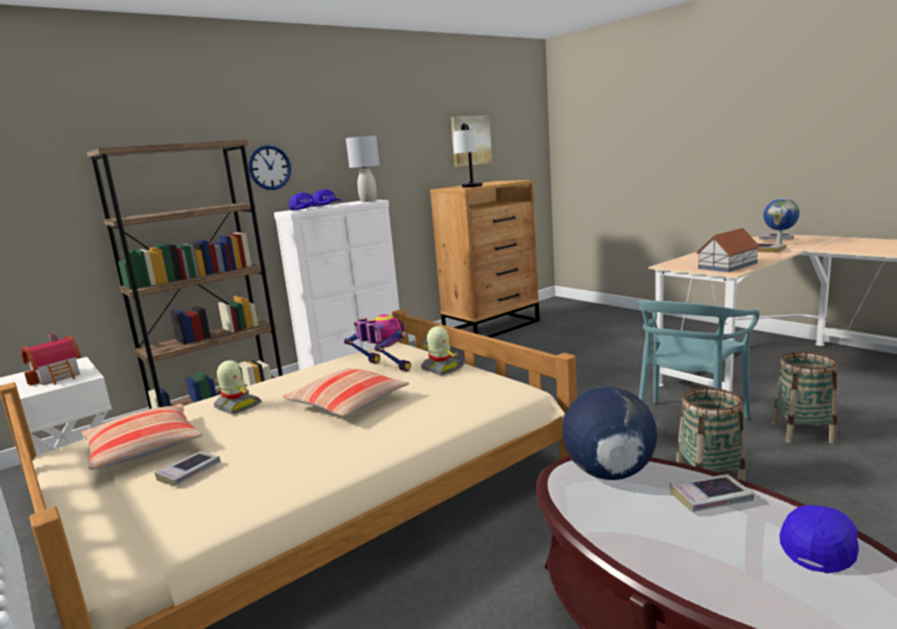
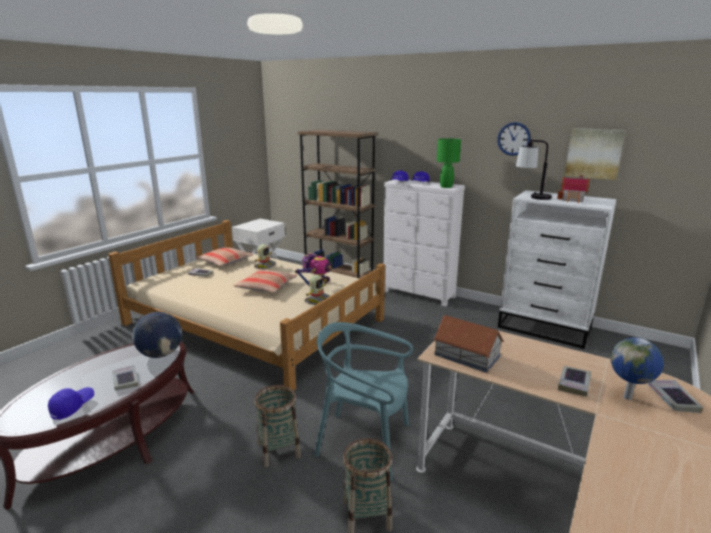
camera: 70 degrees right, 5 degrees up
toy house [21,334,81,386] -> toy house moved to [557,175,589,203]
wall clock [249,145,291,190] -> wall clock moved to [497,122,531,156]
grey table lamp [346,136,379,202] -> green table lamp [437,138,461,188]
brown dresser [430,180,540,338] -> white dresser [498,190,616,349]
blue cap [779,505,859,573] -> blue cap turned 90 degrees counterclockwise [48,387,94,420]

